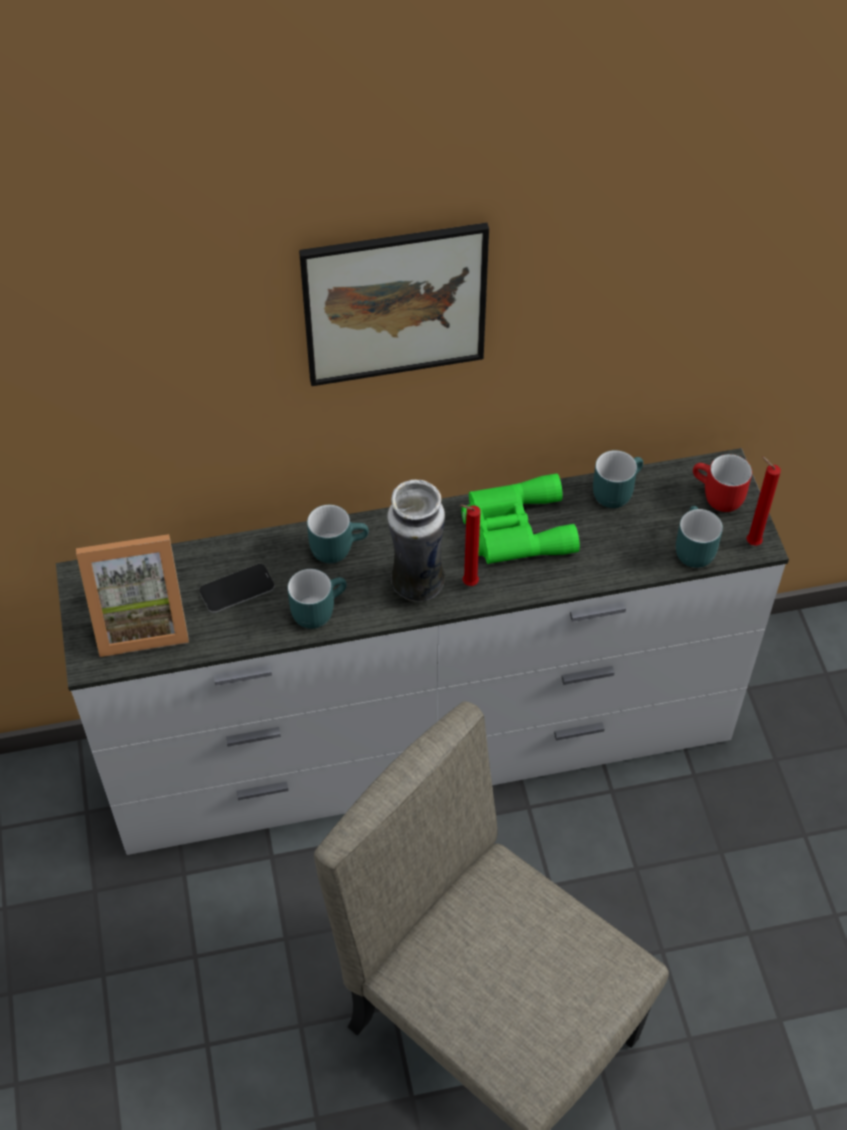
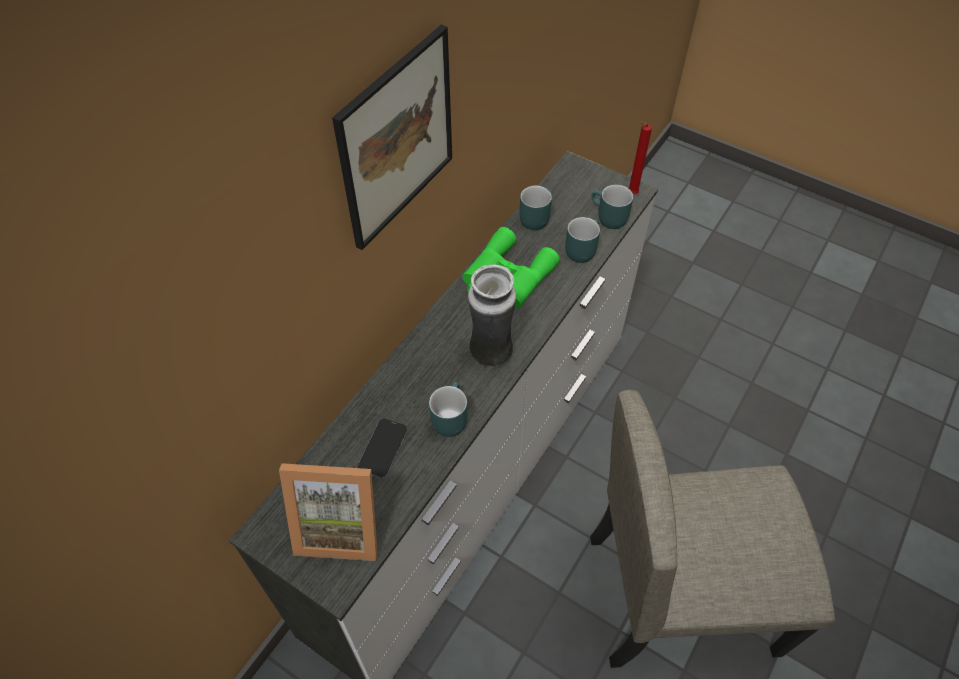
camera: 45 degrees left, 0 degrees up
picture frame [76,534,189,657] -> picture frame turned 60 degrees clockwise [279,463,378,561]
turquoise mug [307,505,369,563] -> turquoise mug moved to [565,217,600,263]
red candle [459,504,481,586] -> none
red mug [693,454,752,512] -> none

